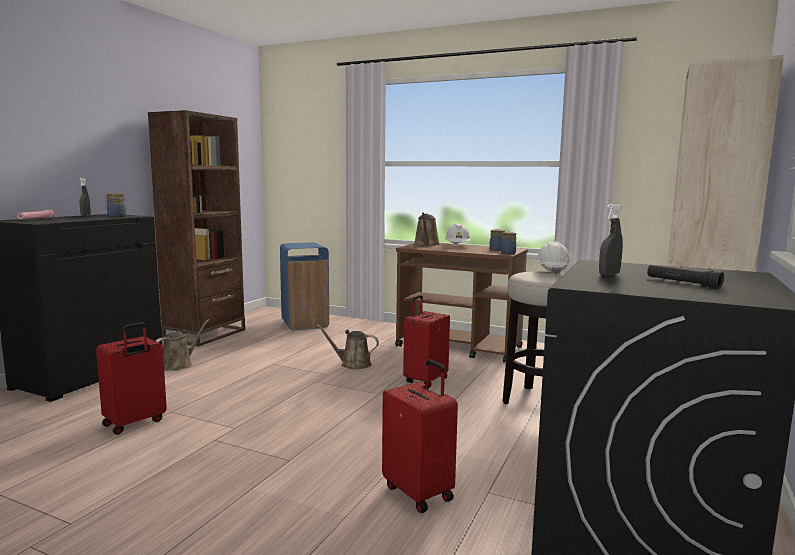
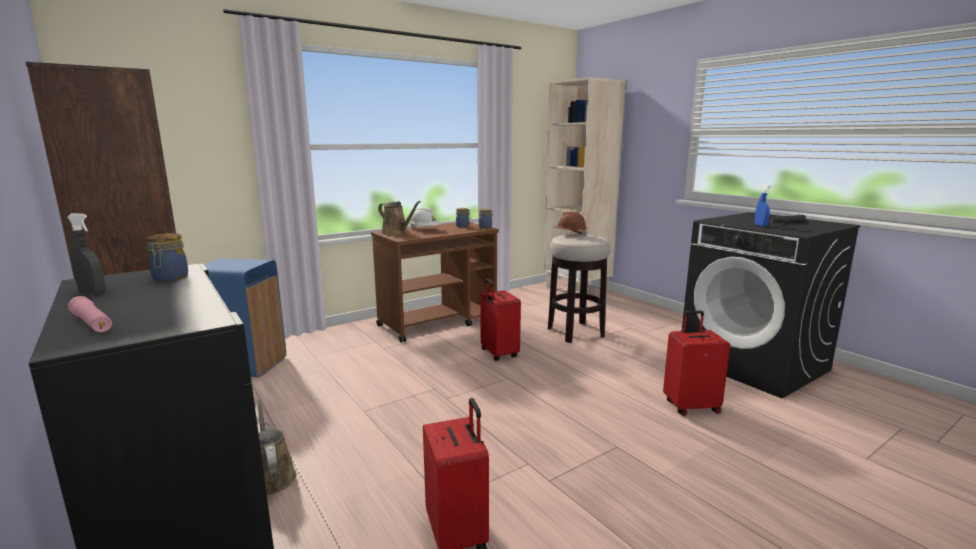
camera: 60 degrees left, 5 degrees up
brown watering can [316,325,379,369] -> none
white hard hat [535,241,571,275] -> brown hard hat [554,211,587,236]
grey spray bottle [599,204,623,275] -> blue spray bottle [755,184,772,226]

